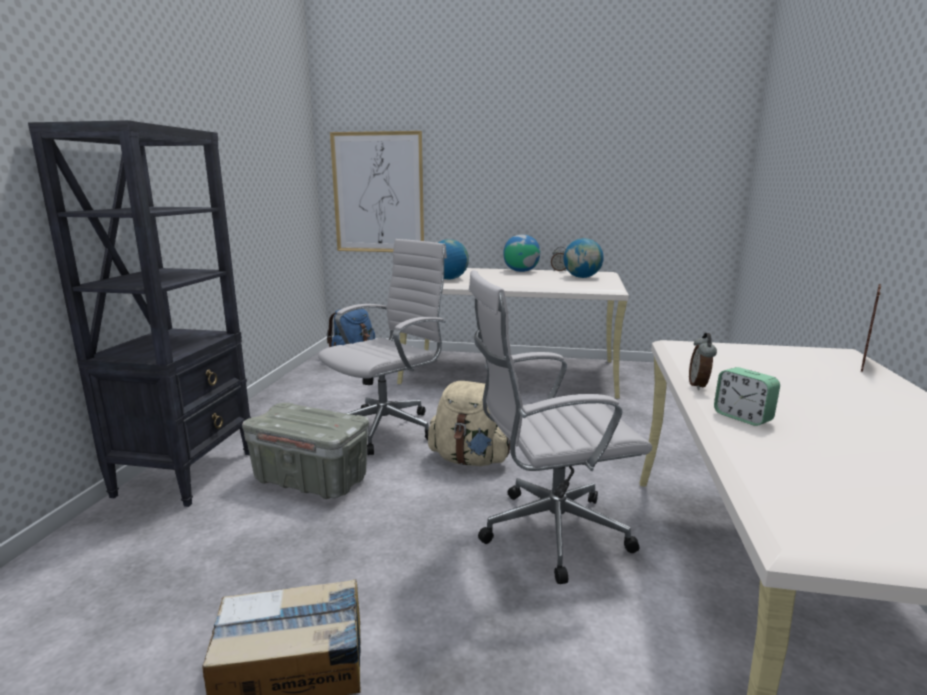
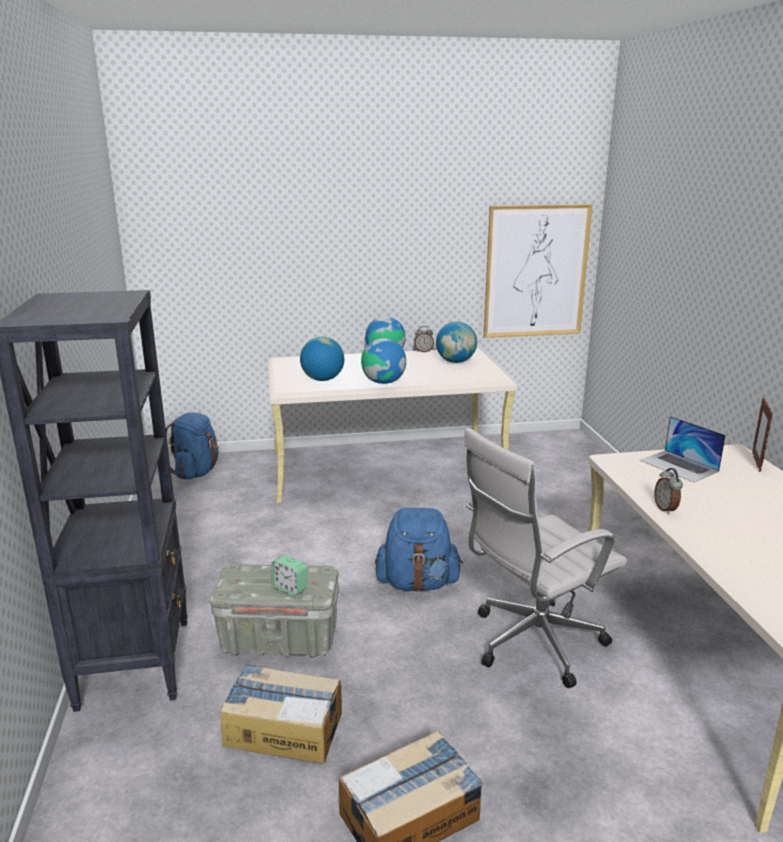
camera: 20 degrees left, 5 degrees up
white office chair [318,239,447,455] -> none
picture [330,131,424,252] -> picture moved to [484,204,593,338]
beige backpack [428,381,510,466] -> blue backpack [375,508,463,592]
alarm clock [714,367,780,426] -> alarm clock moved to [271,555,307,596]
none -> cardboard box [220,664,342,764]
none -> globe [361,338,406,384]
none -> laptop [640,416,726,483]

